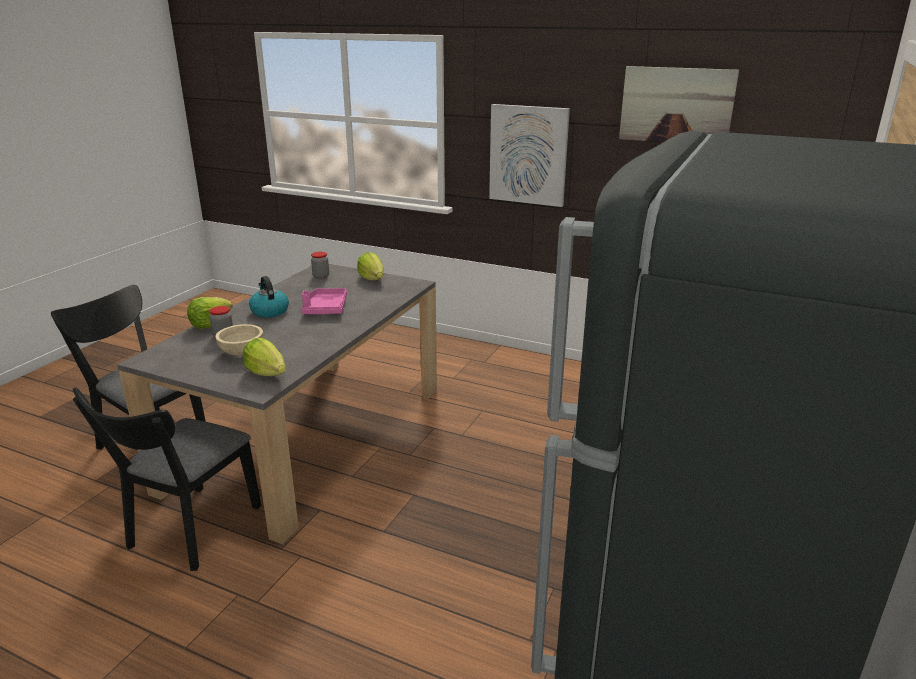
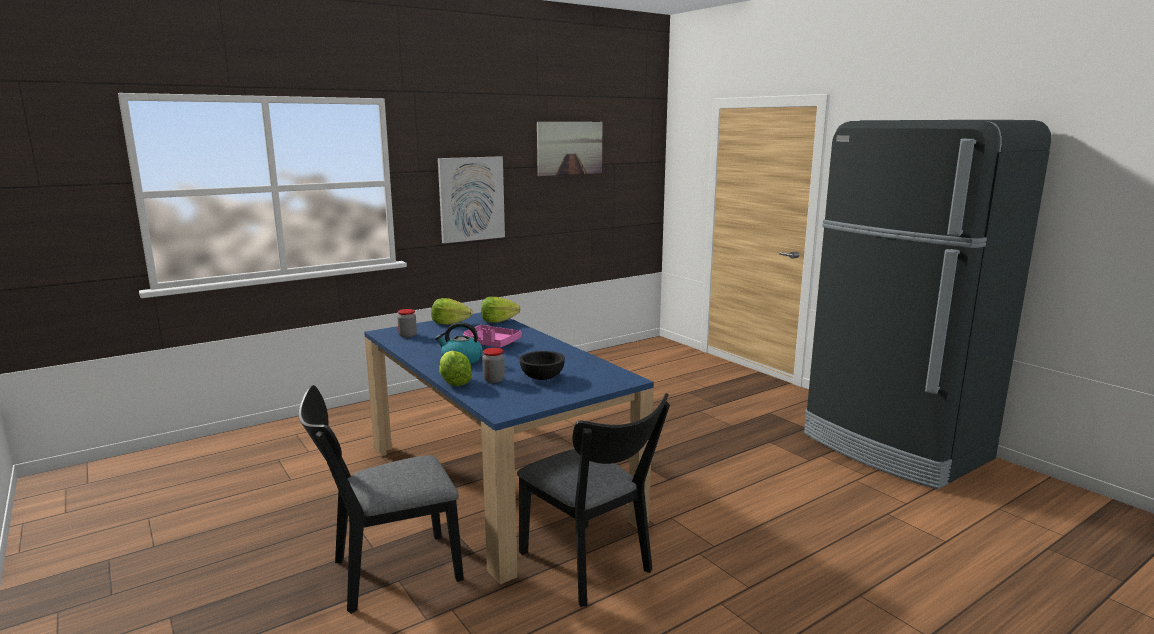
camera: 60 degrees left, 10 degrees down
grey dining table [117,264,437,544] -> blue dining table [364,313,654,584]
beige bowl [215,324,263,356] -> black bowl [519,351,565,380]
lettuce [243,338,286,376] -> lettuce moved to [481,297,520,323]

